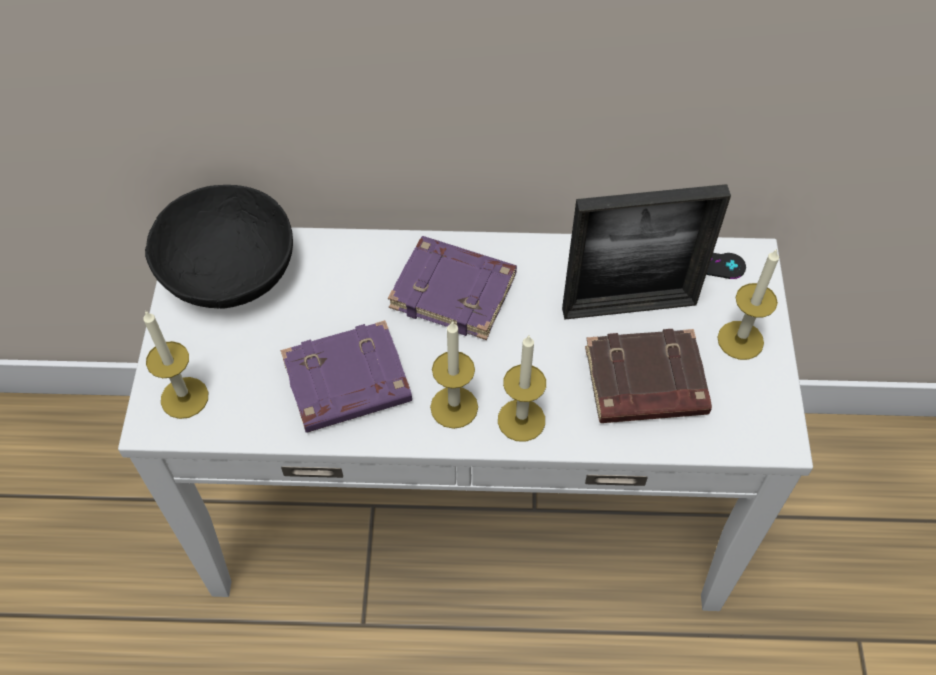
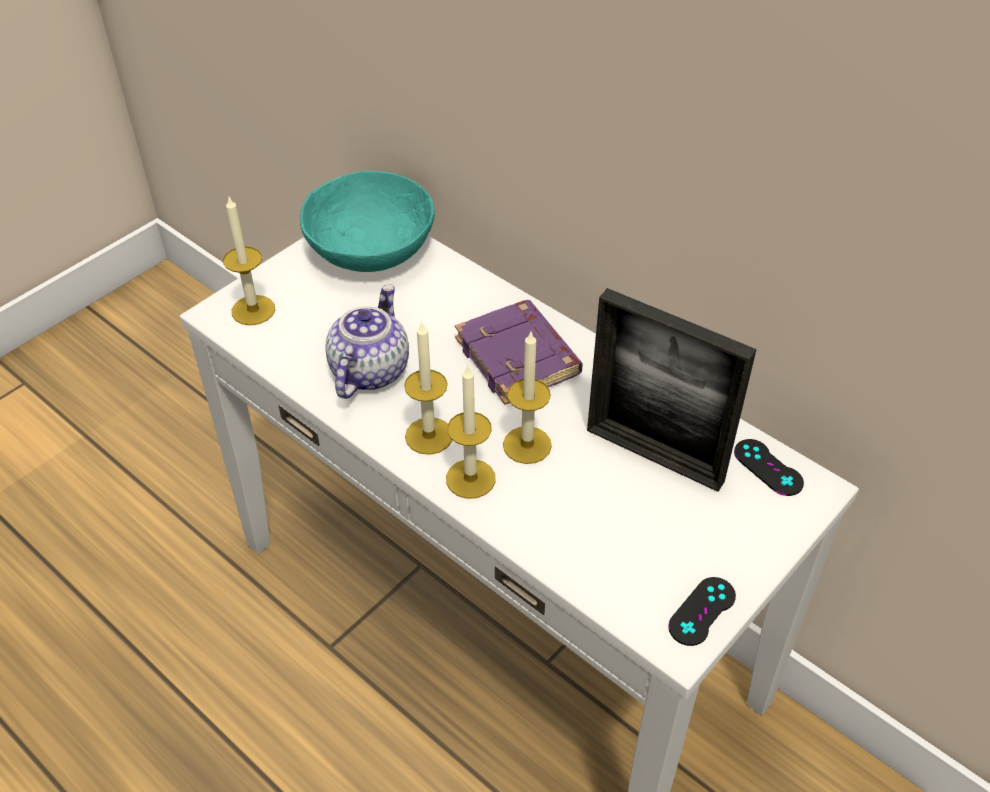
camera: 40 degrees right, 10 degrees down
black bowl [145,185,293,309] -> turquoise bowl [300,171,435,272]
purple book [281,320,412,433] -> teapot [325,284,409,399]
brown book [585,329,712,423] -> none
candle [717,249,779,360] -> candle moved to [503,332,552,464]
none -> black game controller [668,577,736,646]

